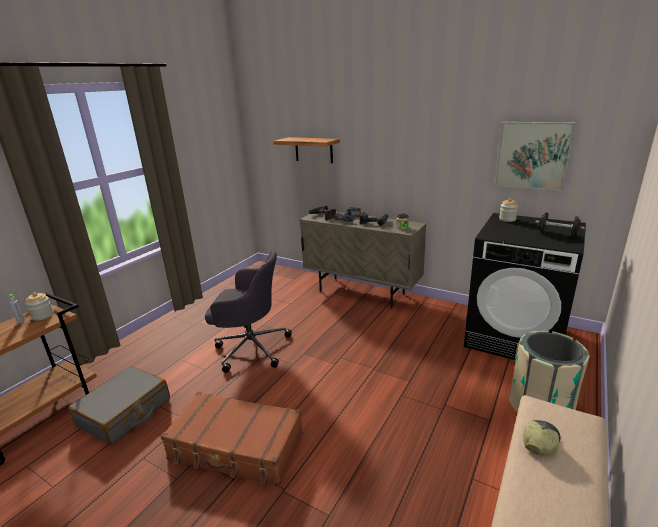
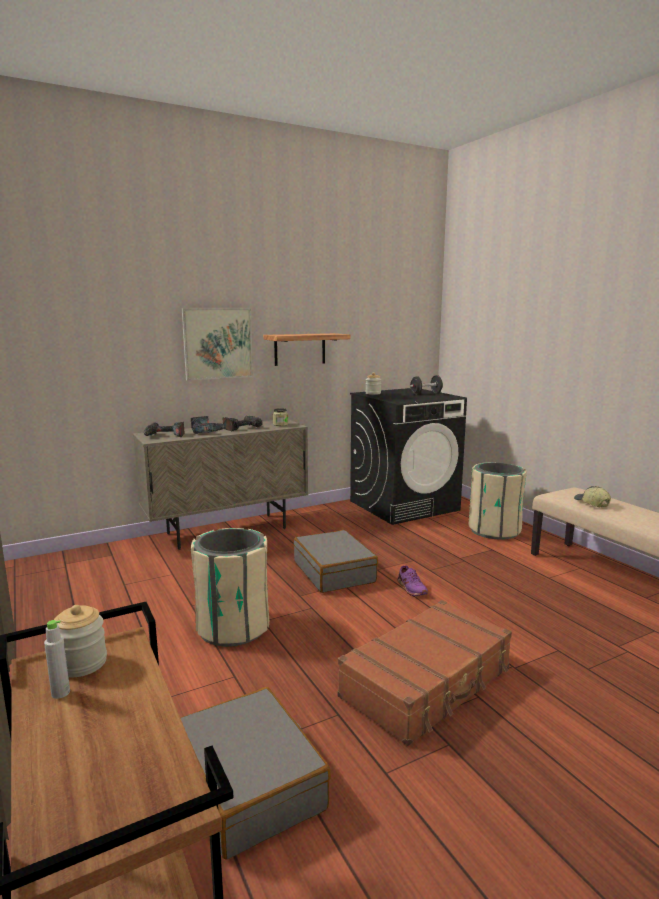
camera: 60 degrees left, 10 degrees down
grey office chair [205,250,292,373] -> beige trash can [191,528,269,647]
shelf [273,137,340,163] -> shelf moved to [263,333,350,366]
picture [494,122,576,191] -> picture moved to [182,308,253,380]
none -> grey suitcase [294,530,378,593]
none -> purple shoe [397,566,428,597]

